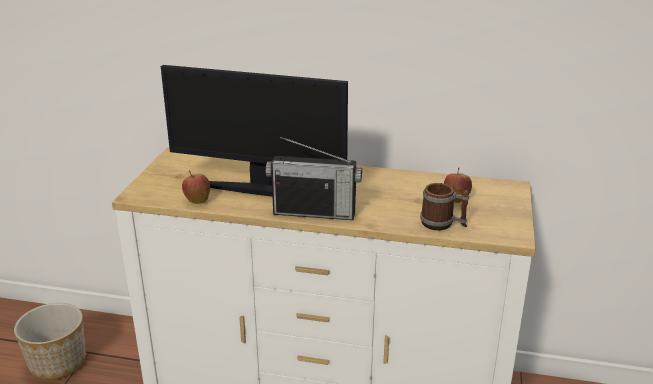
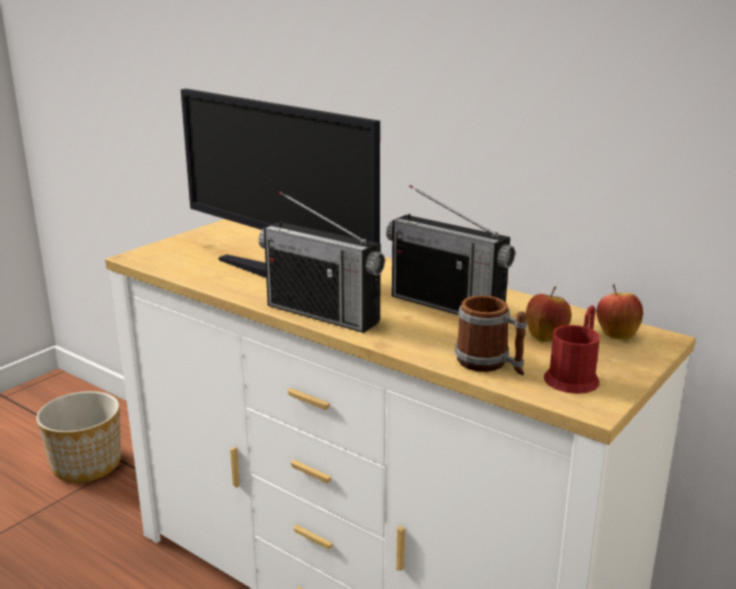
camera: 25 degrees right, 5 degrees down
apple [182,170,210,204] -> apple moved to [596,284,643,340]
none -> radio [386,185,515,315]
none -> red mug [544,305,600,394]

